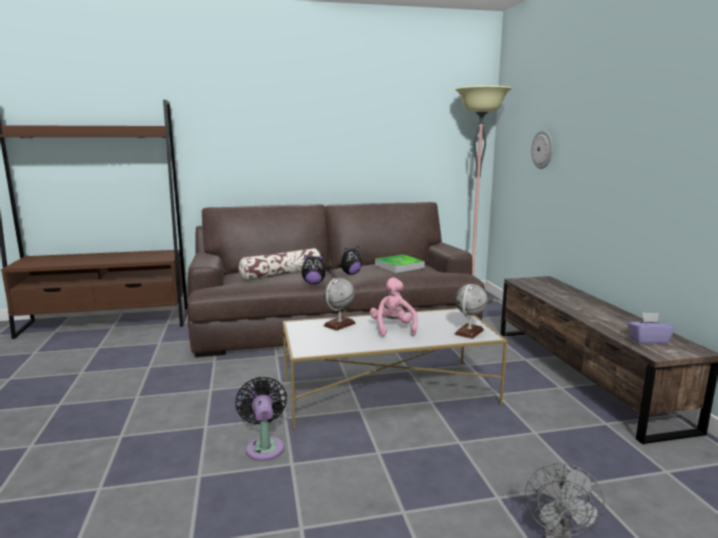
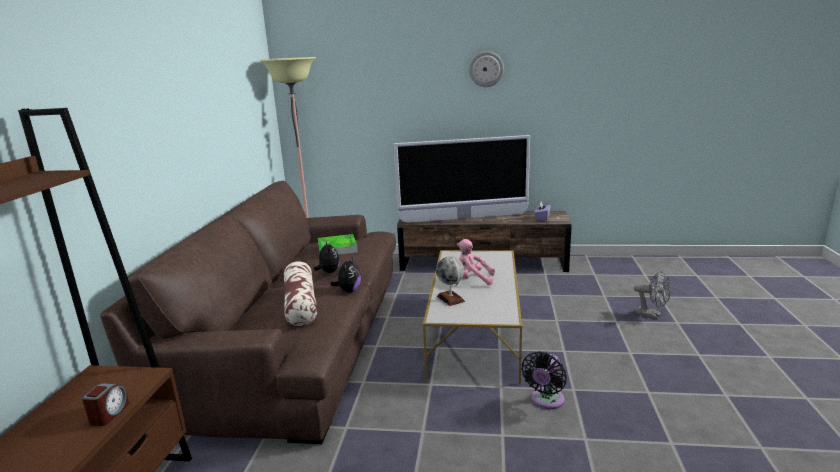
camera: 70 degrees left, 5 degrees up
black fan [235,377,287,461] -> black fan turned 60 degrees counterclockwise [522,351,567,409]
globe [454,284,487,339] -> none
wall clock [531,130,553,169] -> wall clock moved to [469,51,504,87]
none -> alarm clock [82,383,129,426]
none -> television [394,135,530,223]

